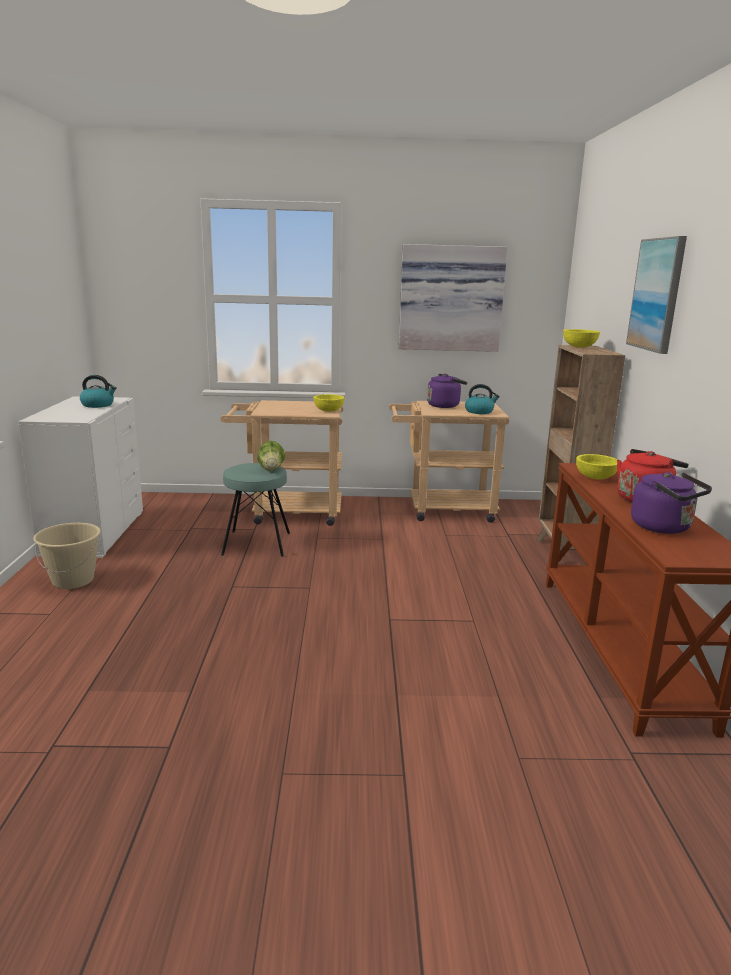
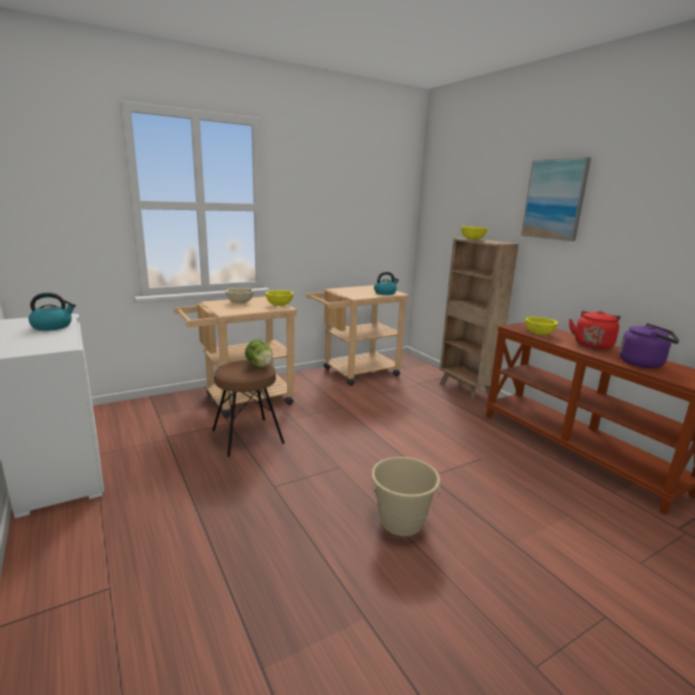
camera: 30 degrees left, 0 degrees up
beige bucket [33,523,101,589] -> beige bucket moved to [372,457,440,536]
turquoise stool [221,463,290,557] -> brown stool [212,361,285,457]
picture [399,244,508,352] -> none
purple kettle [427,374,467,408] -> none
none -> beige bowl [226,288,254,304]

